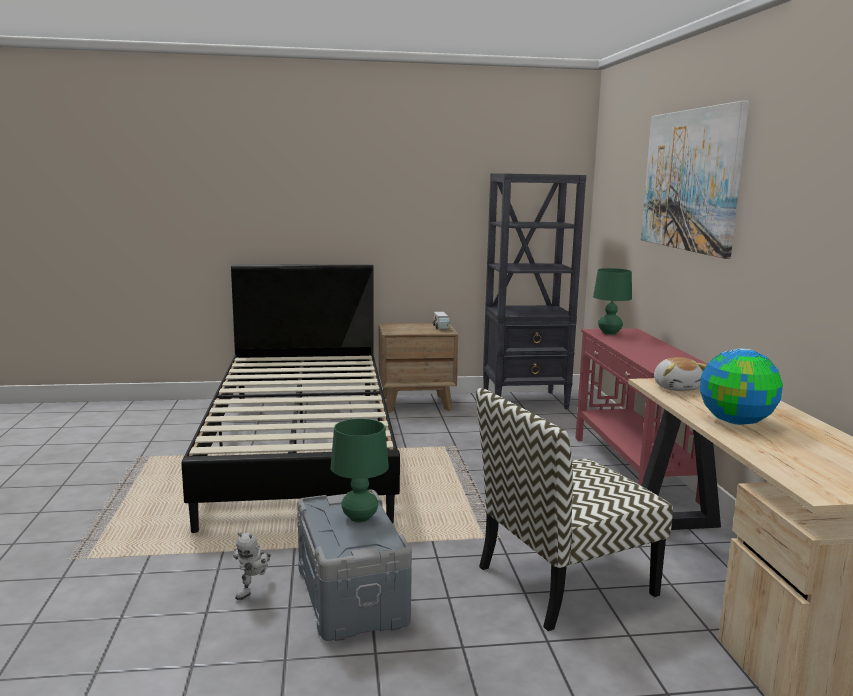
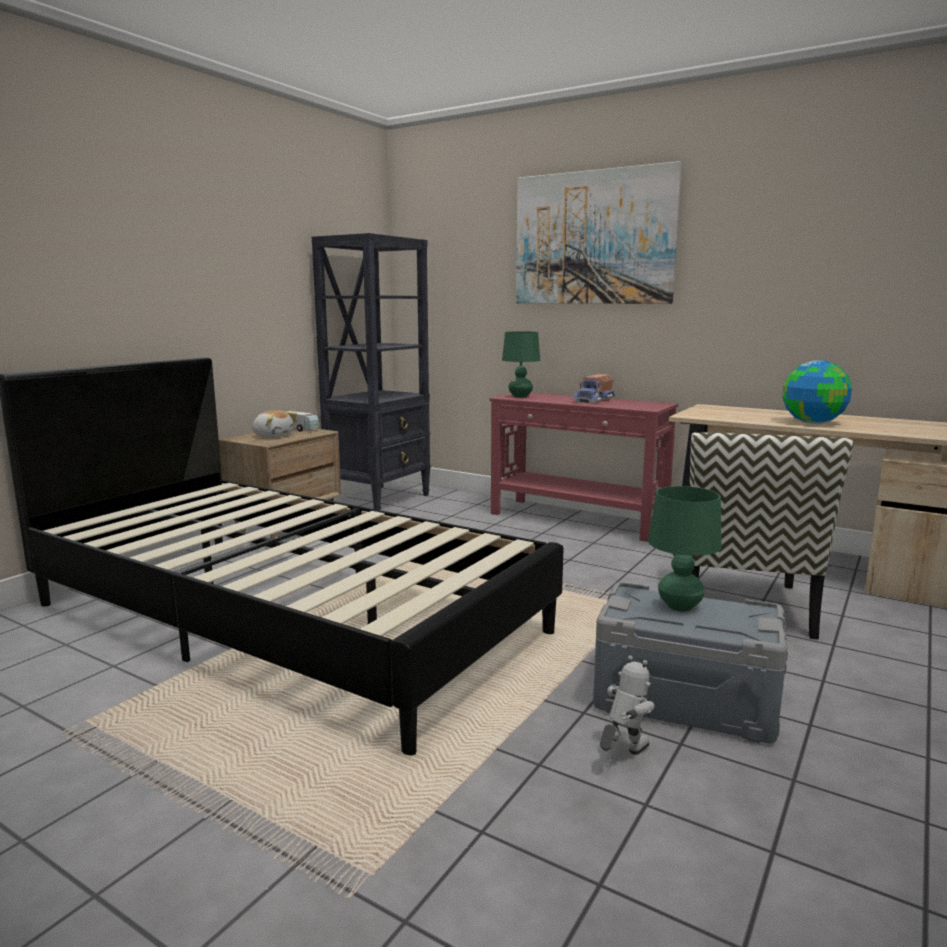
camera: 50 degrees left, 0 degrees up
toy robot [233,532,271,600] -> toy robot turned 105 degrees counterclockwise [600,655,655,755]
plush toy [654,357,707,391] -> plush toy moved to [252,410,297,438]
none -> toy truck [572,374,615,404]

